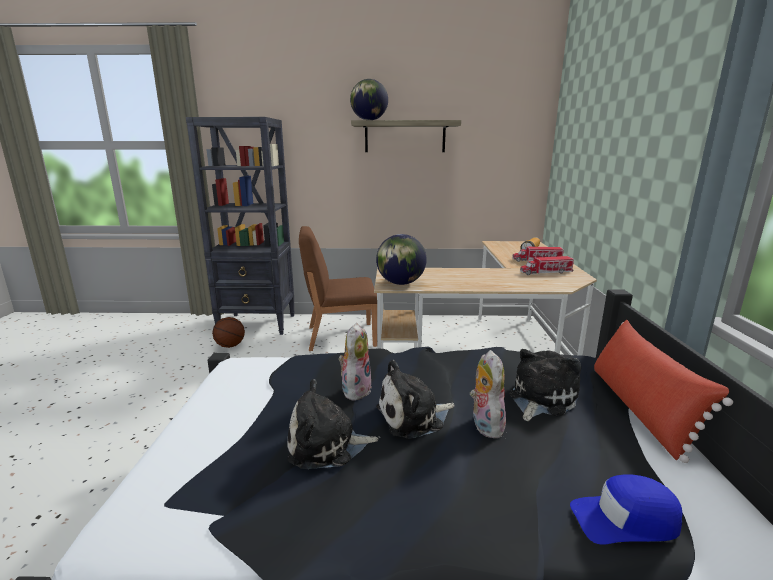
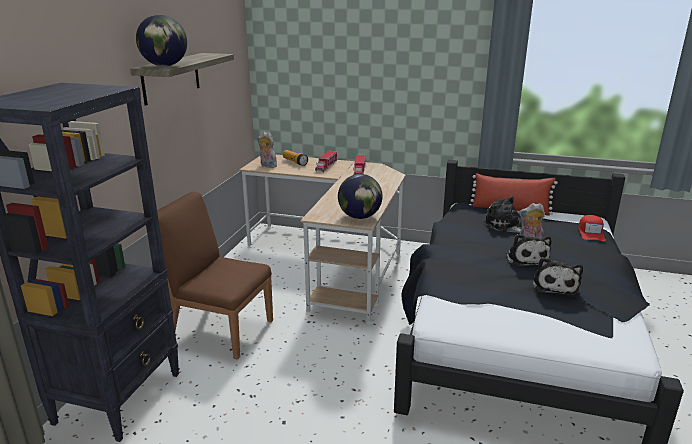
camera: 75 degrees left, 5 degrees up
basketball [212,317,245,348] -> none
brown chair [299,226,377,351] -> brown chair turned 105 degrees clockwise [157,191,273,360]
plush toy [338,323,372,401] -> plush toy moved to [258,132,278,168]
blue cap [570,474,683,545] -> red cap [578,215,606,241]

